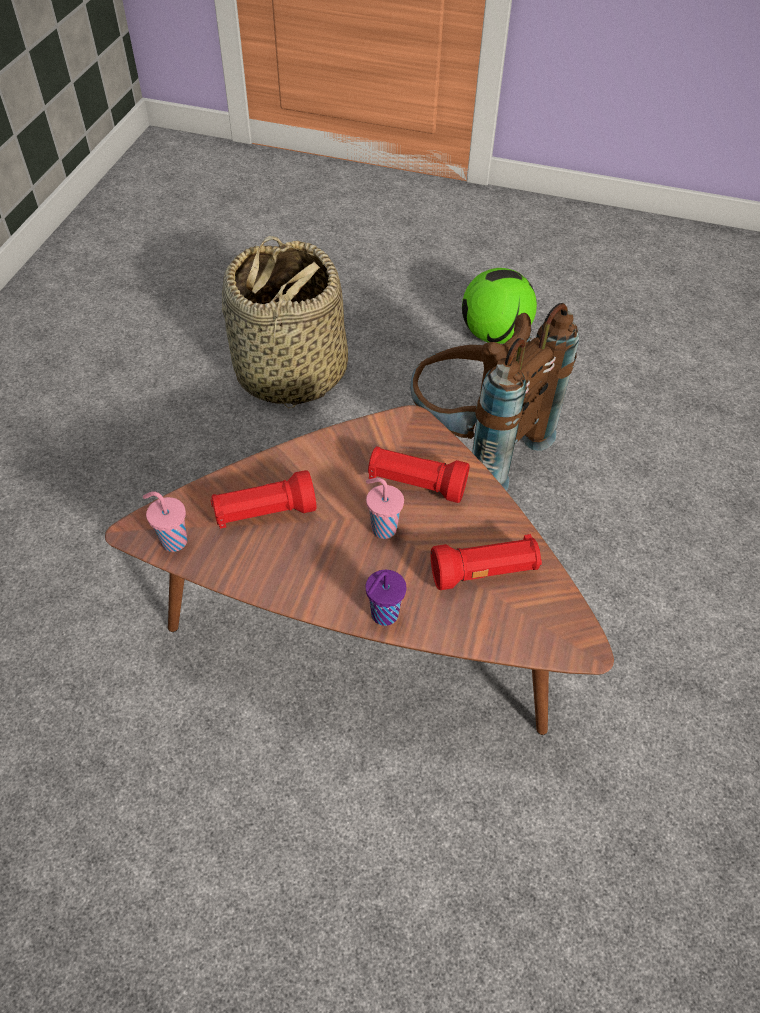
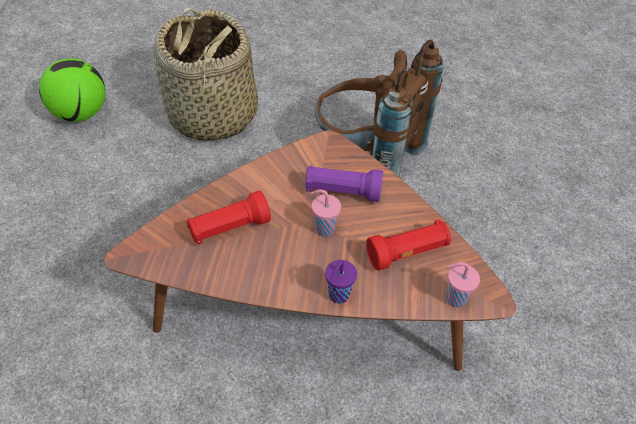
camera: 10 degrees left, 0 degrees up
pink cup [143,491,187,552] -> pink cup moved to [446,262,480,308]
red flashlight [368,446,470,503] -> purple flashlight [305,166,383,202]
football [462,268,537,344] -> football moved to [39,58,106,122]

